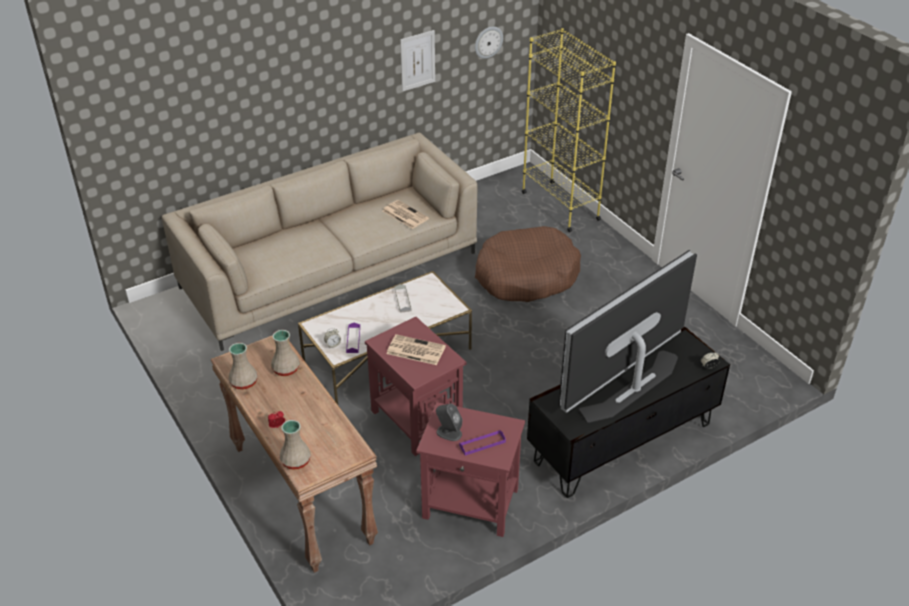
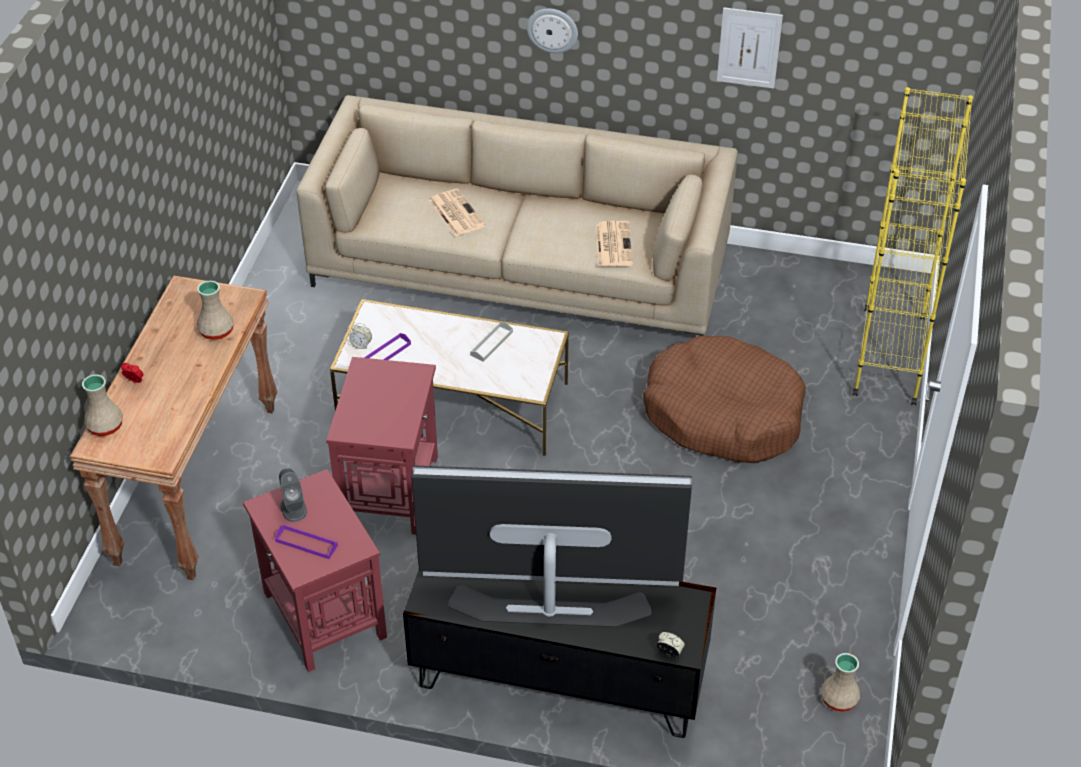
camera: 45 degrees right, 5 degrees up
beige vase [228,343,258,390] -> beige vase moved to [821,653,860,712]
newspaper [387,334,446,365] -> newspaper moved to [429,189,485,236]
wall clock [475,26,503,59] -> wall clock moved to [527,9,578,53]

